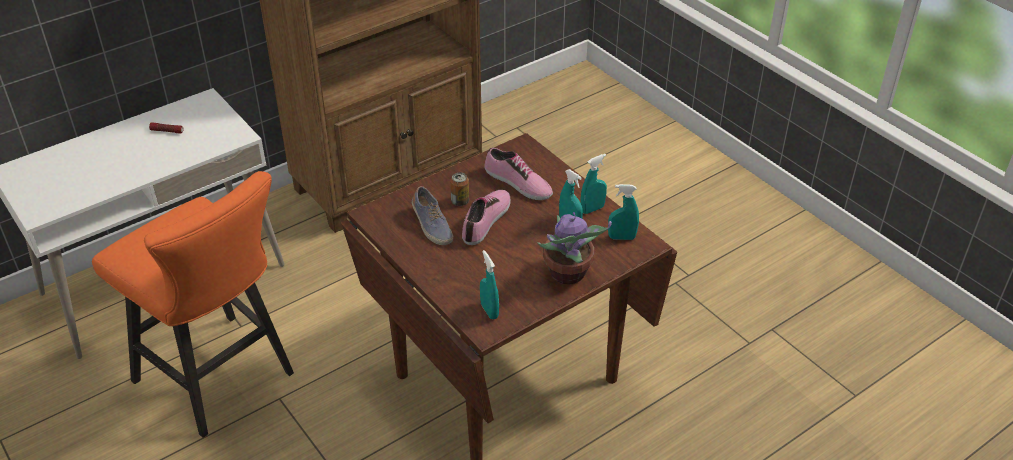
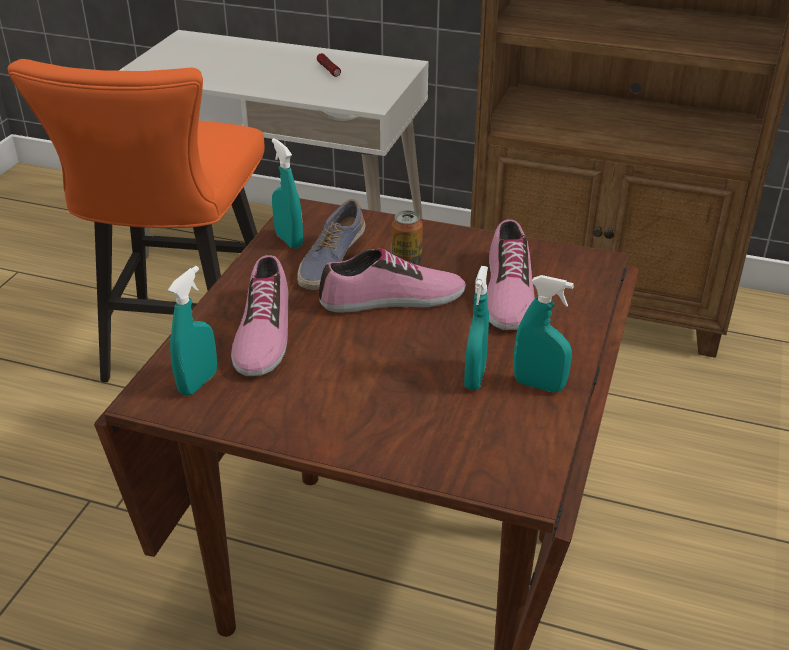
camera: 55 degrees right, 5 degrees down
potted plant [537,212,612,285] -> none
turquoise spray bottle [608,184,639,240] -> turquoise spray bottle moved to [272,138,303,249]
none -> shoe [231,254,288,377]

